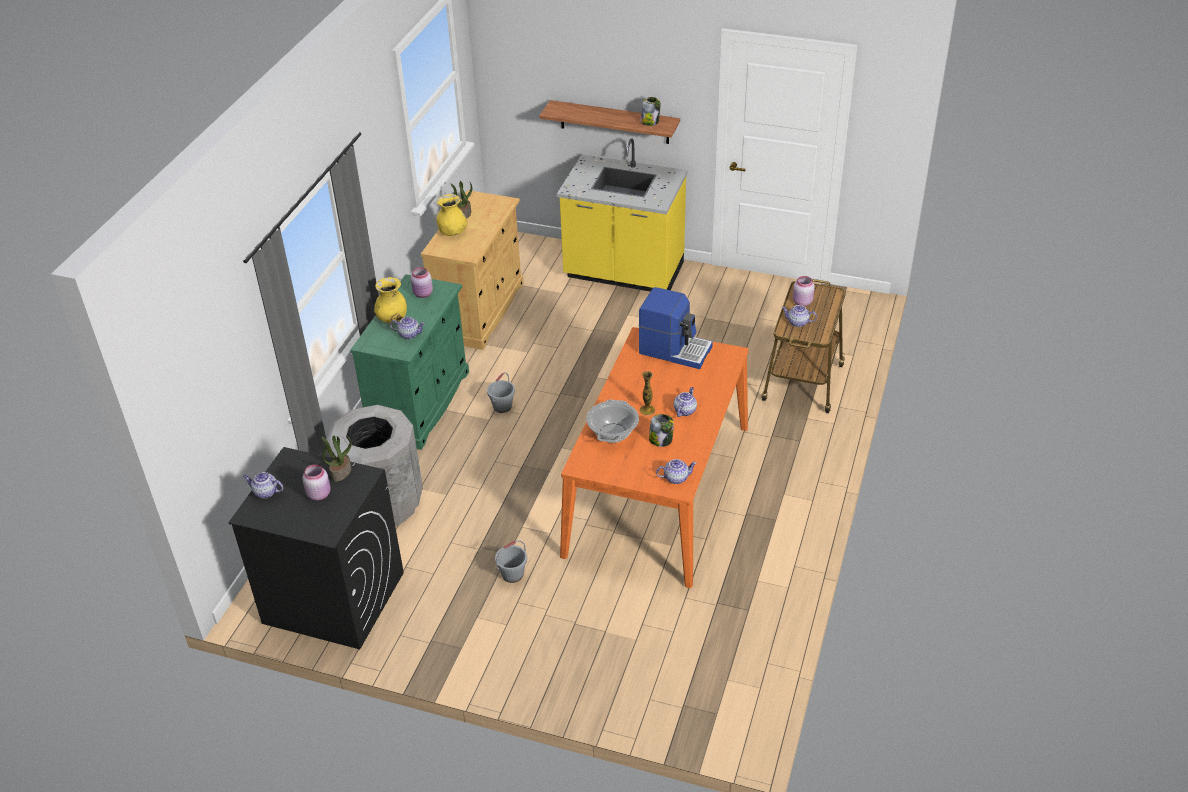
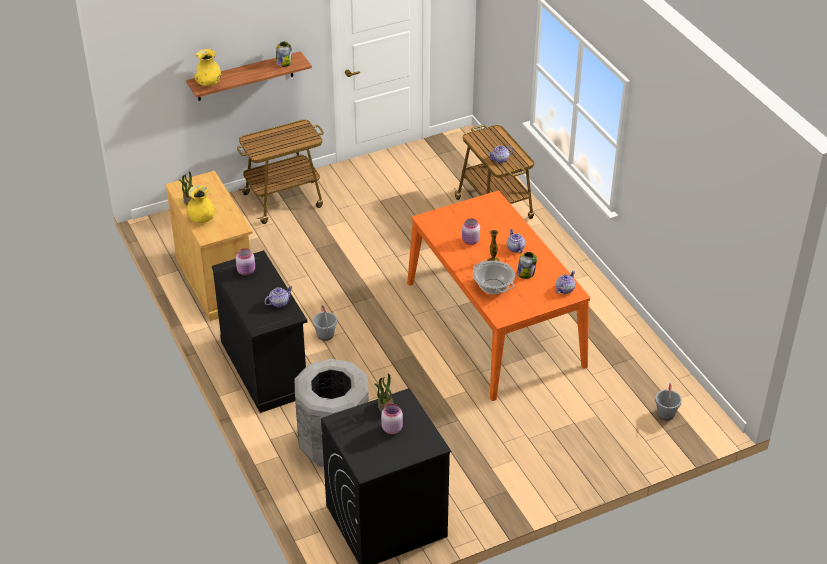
camera: 45 degrees left, 0 degrees up
teapot [243,472,283,499] -> none
green cabinet [350,274,469,450] -> black cabinet [212,250,307,413]
yellow vase [374,277,407,323] -> yellow vase moved to [194,49,221,86]
grey bucket [495,540,527,583] -> grey bucket moved to [655,383,682,420]
yellow counter [557,138,688,292] -> cart [237,120,324,224]
coffee machine [638,287,713,369] -> none
pink jar [793,276,815,306] -> pink jar moved to [462,218,480,245]

